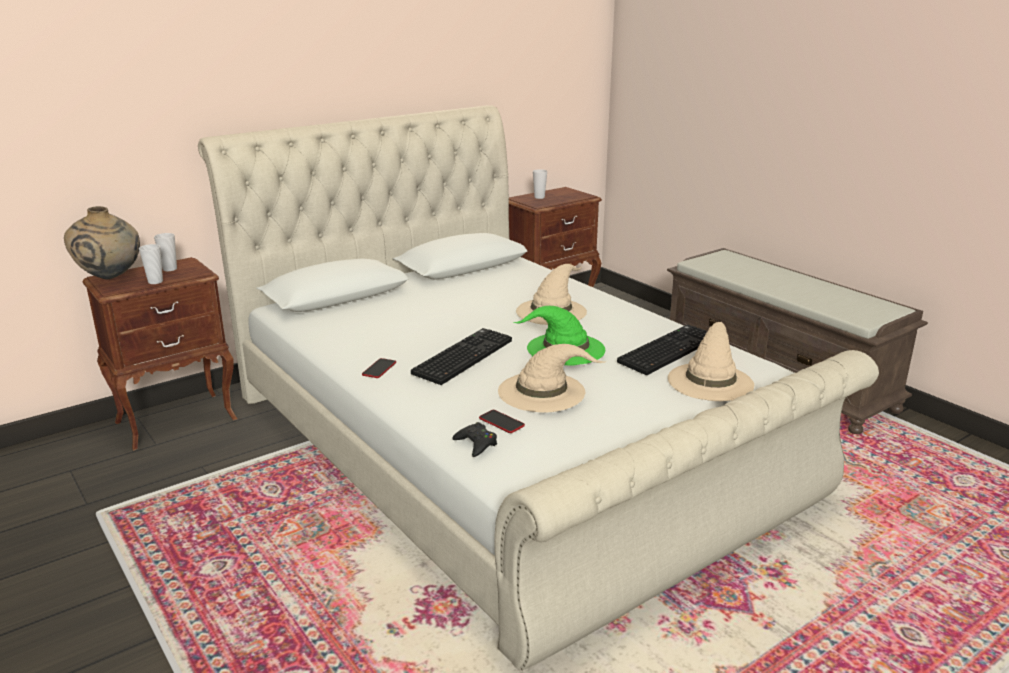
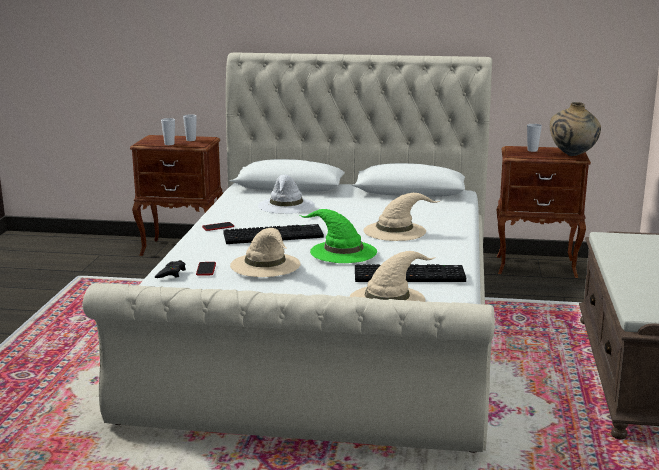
camera: 45 degrees right, 5 degrees down
beige vase [64,206,140,280] -> beige vase moved to [550,102,601,156]
none -> white hat [258,175,315,214]

